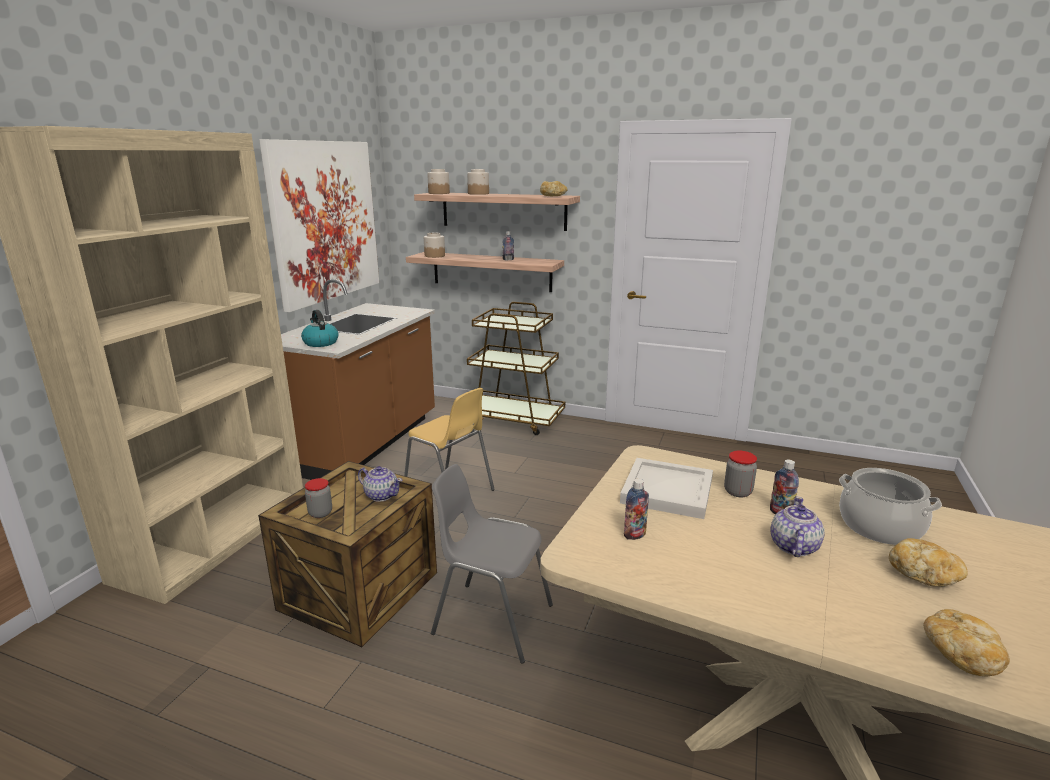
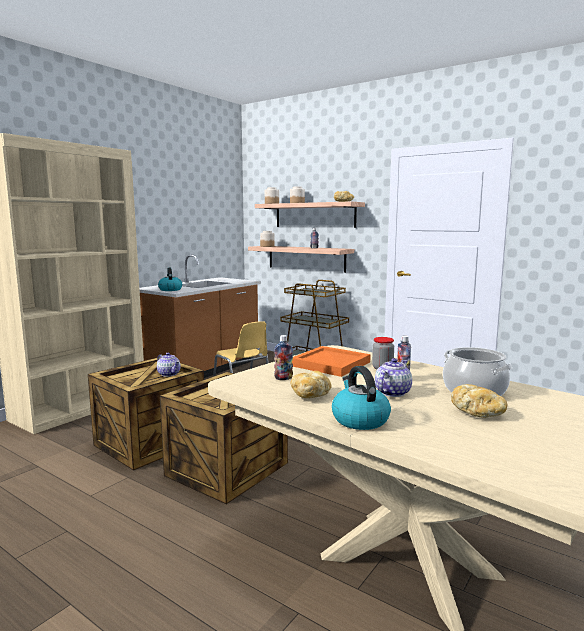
camera: 15 degrees right, 10 degrees down
picture [259,139,379,312] -> none
jar [305,478,332,518] -> none
grey chair [431,464,553,664] -> crate [160,372,288,504]
white tray [620,458,713,519] -> orange tray [292,346,371,377]
bread [923,609,1010,676] -> bread moved to [291,371,332,398]
none -> kettle [332,366,391,430]

